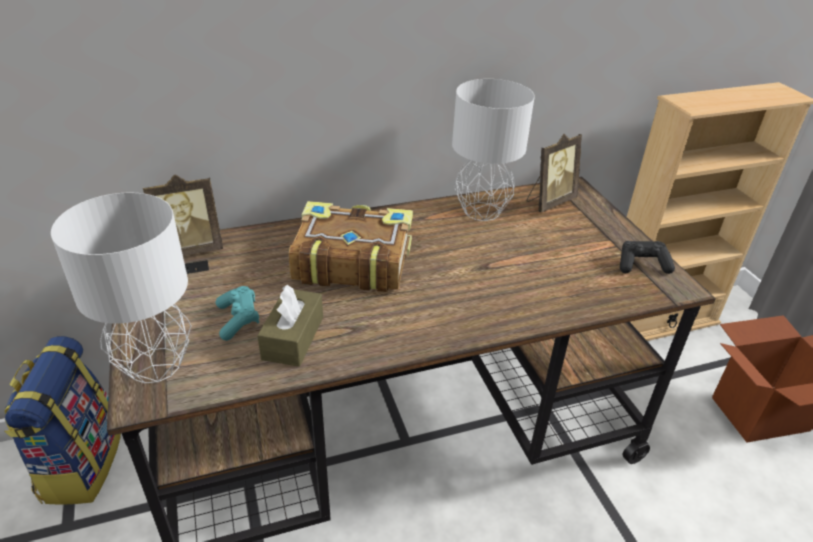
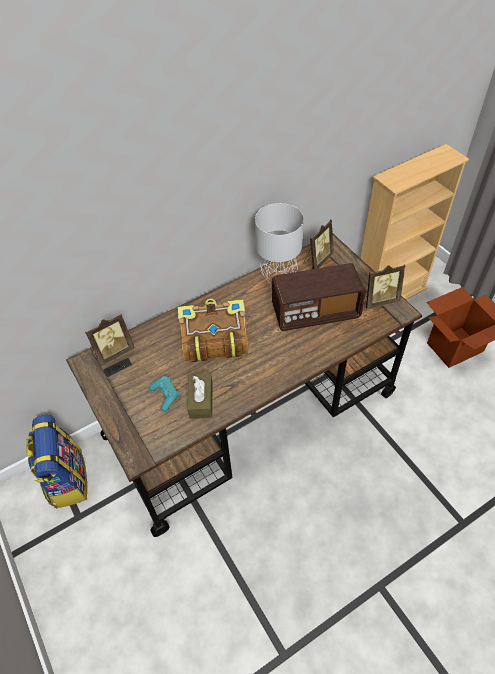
camera: 10 degrees left, 15 degrees up
grey table lamp [51,193,191,383] -> none
black game controller [620,241,675,274] -> picture frame [365,265,405,309]
none -> radio [272,263,366,331]

